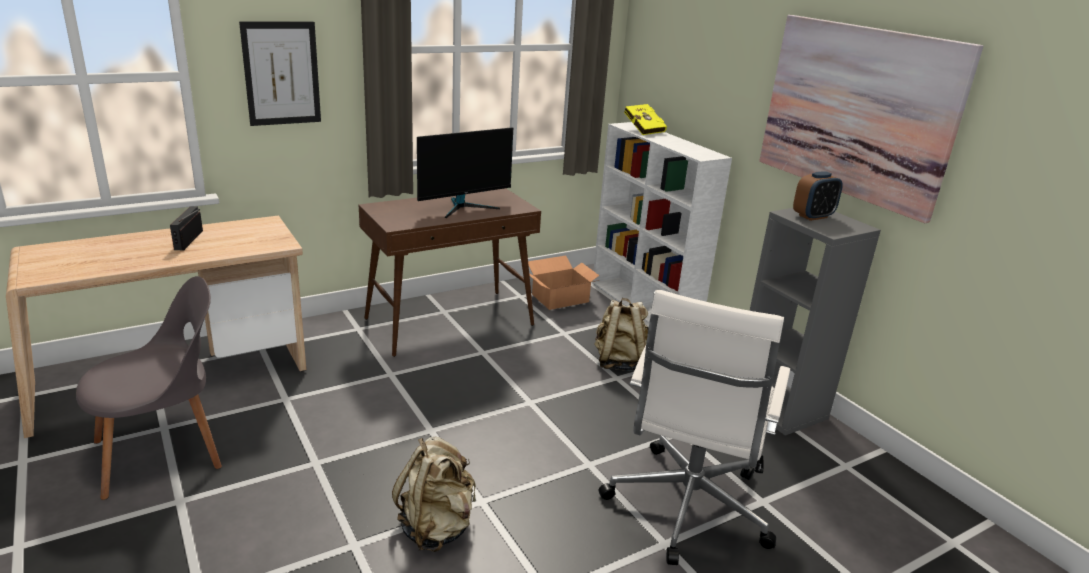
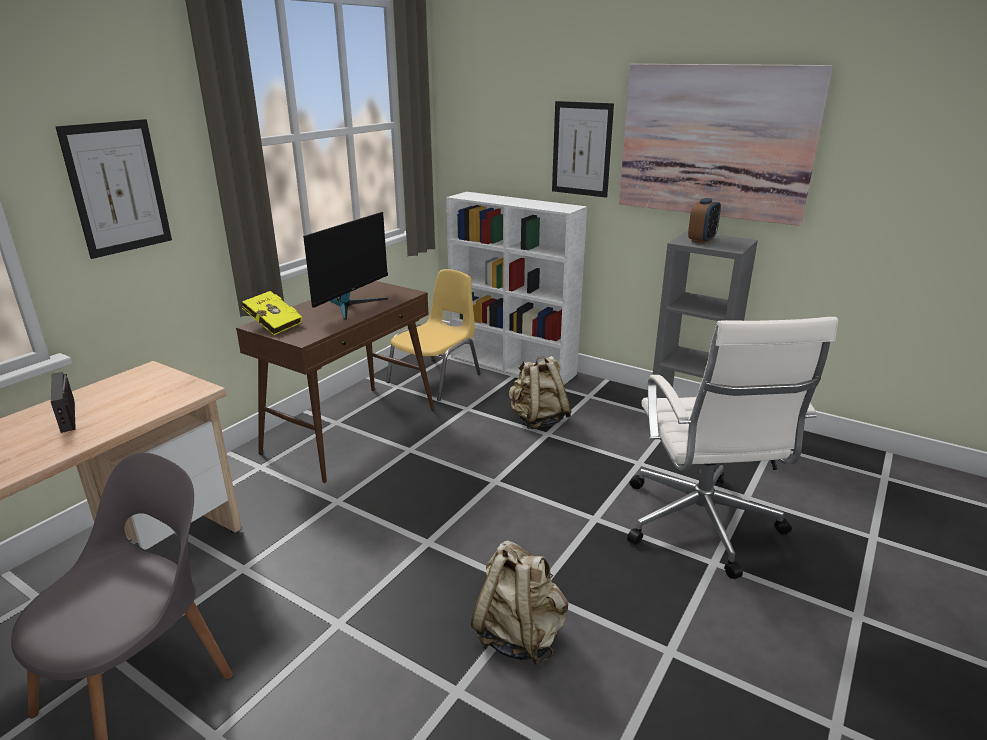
camera: 25 degrees left, 0 degrees up
cardboard box [528,256,599,310] -> yellow chair [386,269,481,401]
yellow book [624,104,667,135] -> yellow book moved to [242,291,302,335]
none -> picture [552,101,614,198]

